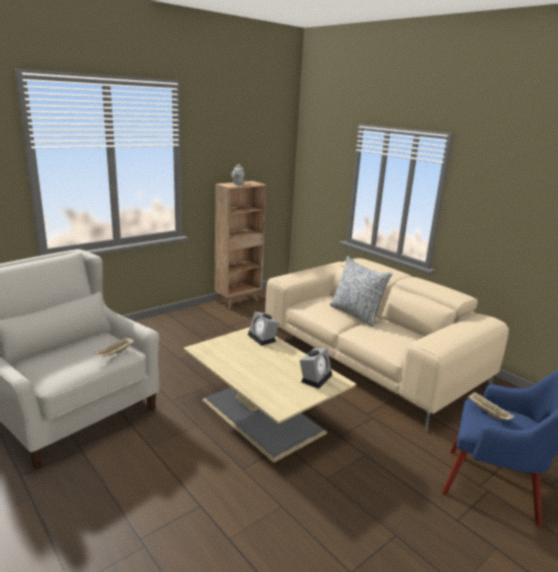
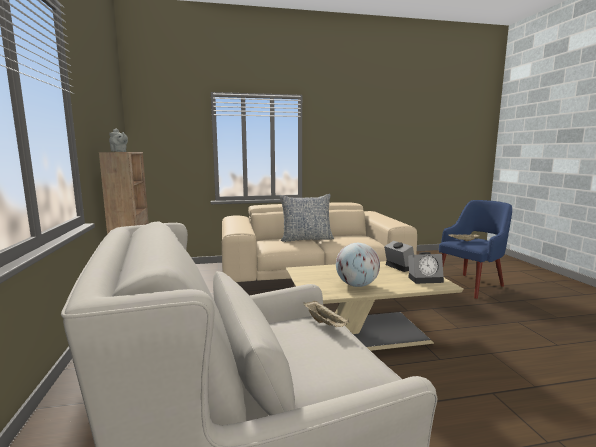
camera: 60 degrees left, 10 degrees down
alarm clock [248,312,279,346] -> alarm clock moved to [408,252,444,284]
none -> globe [336,243,380,287]

